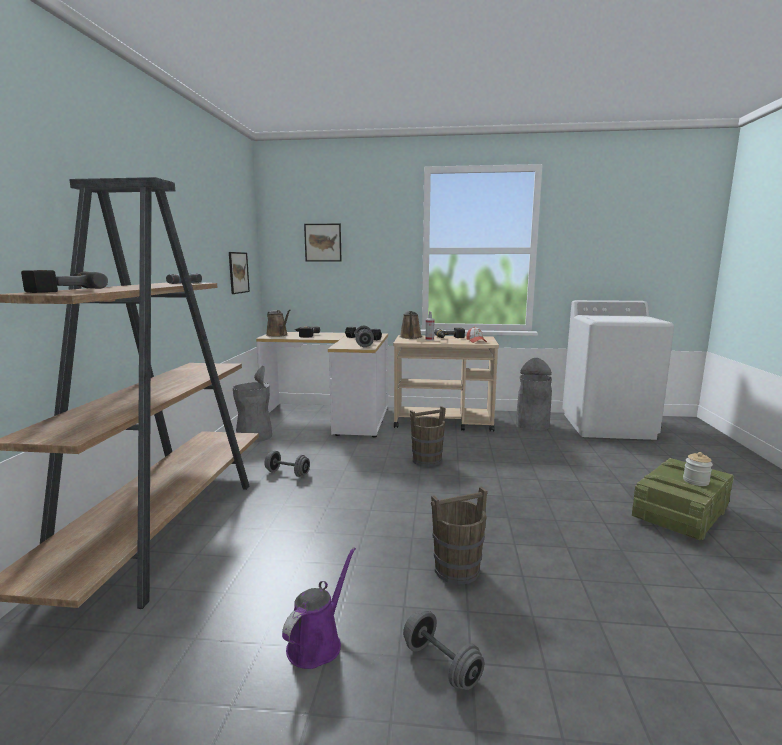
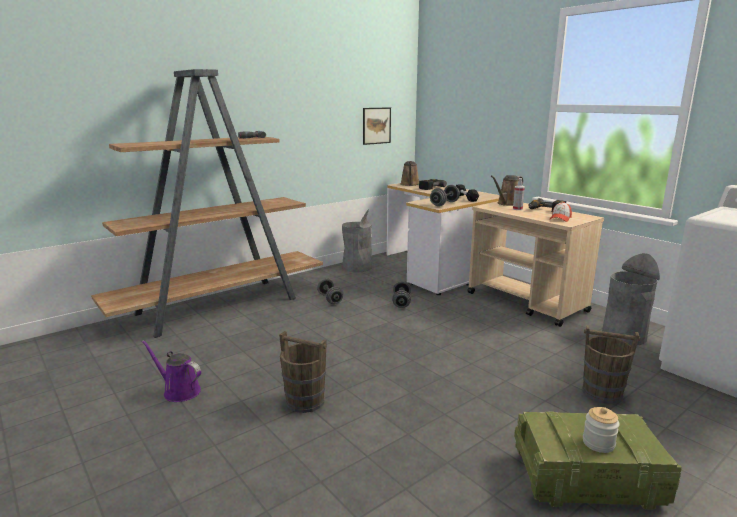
camera: 45 degrees right, 5 degrees up
power drill [21,270,108,293] -> none
purple watering can [282,547,356,669] -> purple watering can turned 135 degrees counterclockwise [141,340,201,402]
picture [304,224,342,262] -> none
grey dumbbell [403,611,484,690] -> grey dumbbell moved to [392,281,411,308]
brown bucket [410,406,445,467] -> brown bucket moved to [582,325,640,404]

